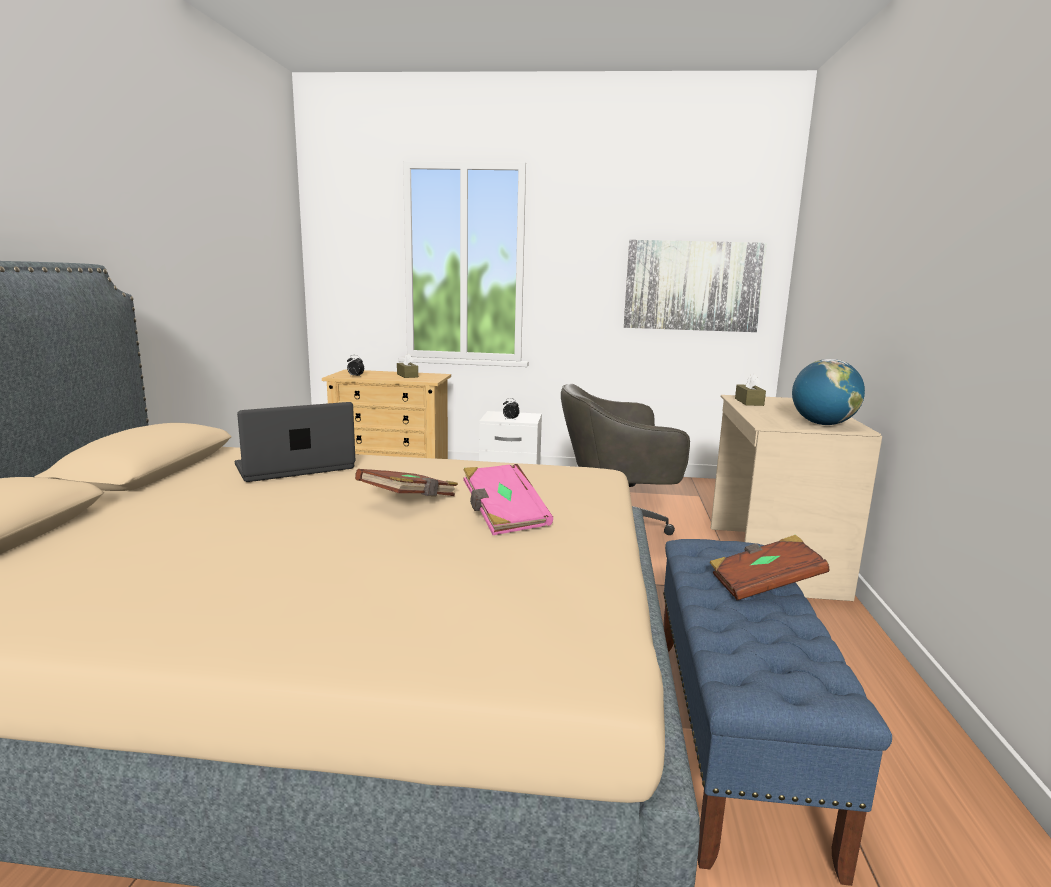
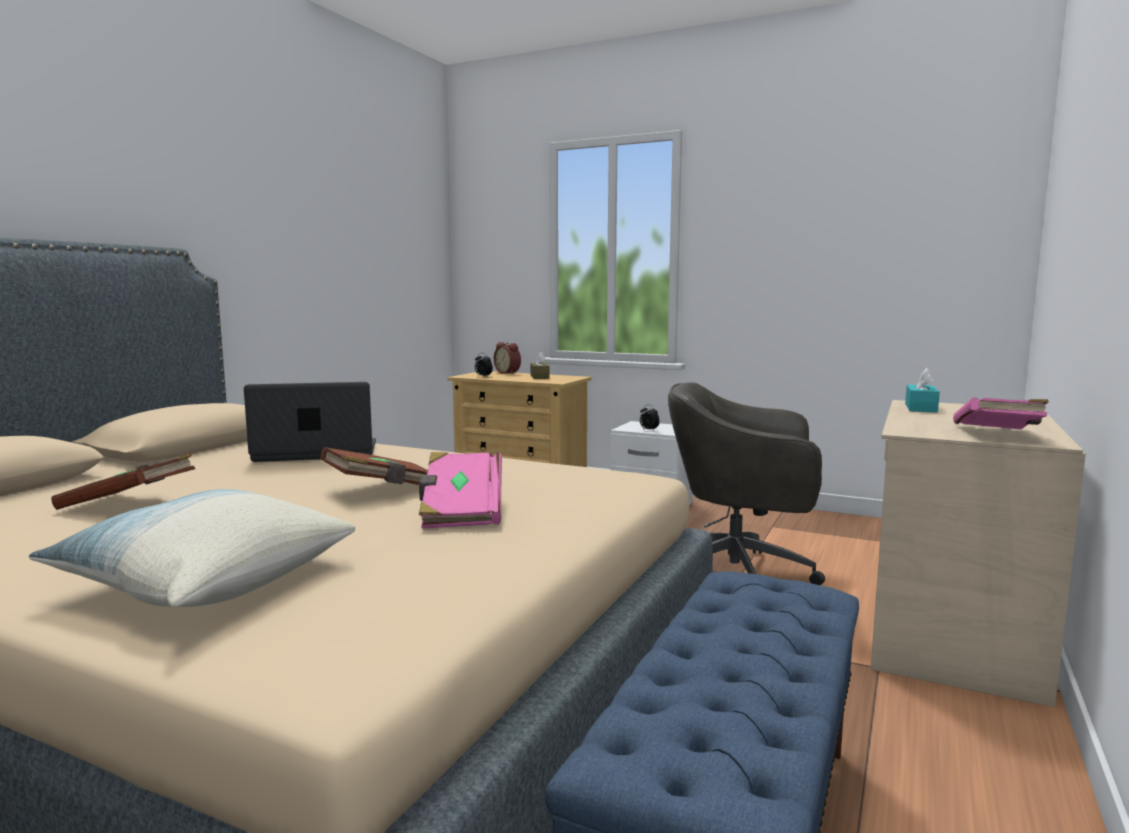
camera: 20 degrees right, 5 degrees down
picture [624,240,767,332] -> none
brown book [709,535,830,600] -> brown book moved to [51,453,195,510]
brown tissue box [735,373,766,406] -> turquoise tissue box [905,368,940,413]
globe [792,359,865,425] -> pink book [953,398,1049,429]
none -> pillow [29,489,355,607]
none -> alarm clock [494,342,521,374]

